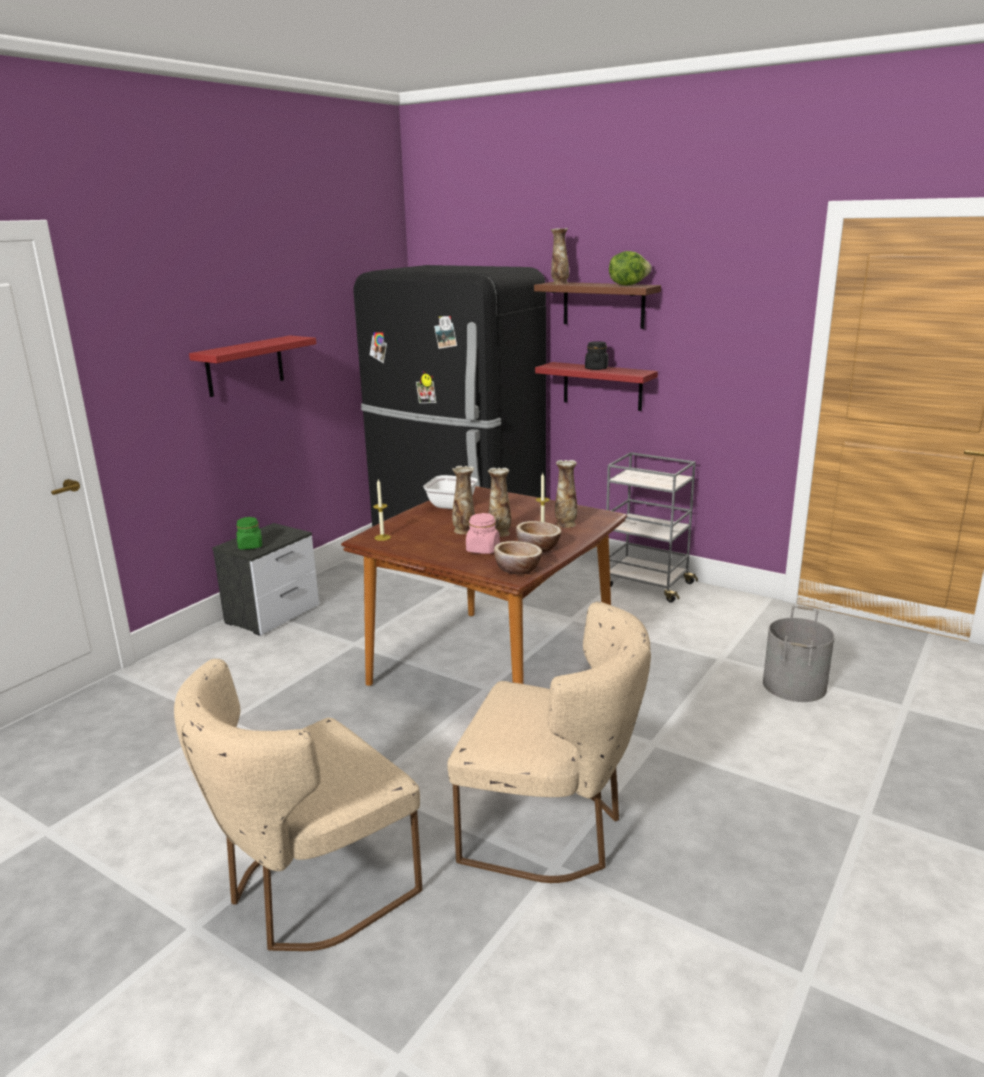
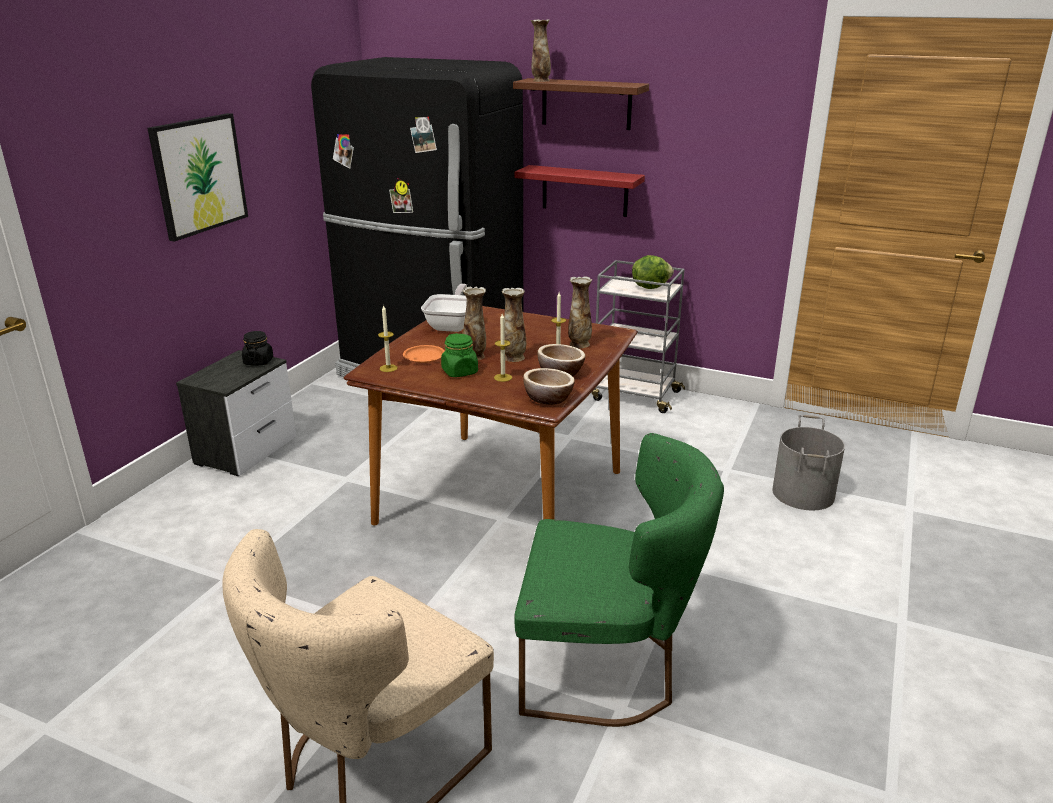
camera: 10 degrees left, 5 degrees up
red shelf [189,336,316,397] -> picture [147,113,248,242]
green jar [236,517,262,550] -> green jar moved to [441,333,478,377]
beige chair [447,602,651,883] -> green chair [514,433,724,727]
pink jar [466,513,500,554] -> candle [494,314,512,382]
black jar [585,341,608,370] -> black jar moved to [242,331,273,365]
lettuce [609,251,652,286] -> lettuce moved to [632,255,674,289]
none -> orange plate [403,345,445,363]

